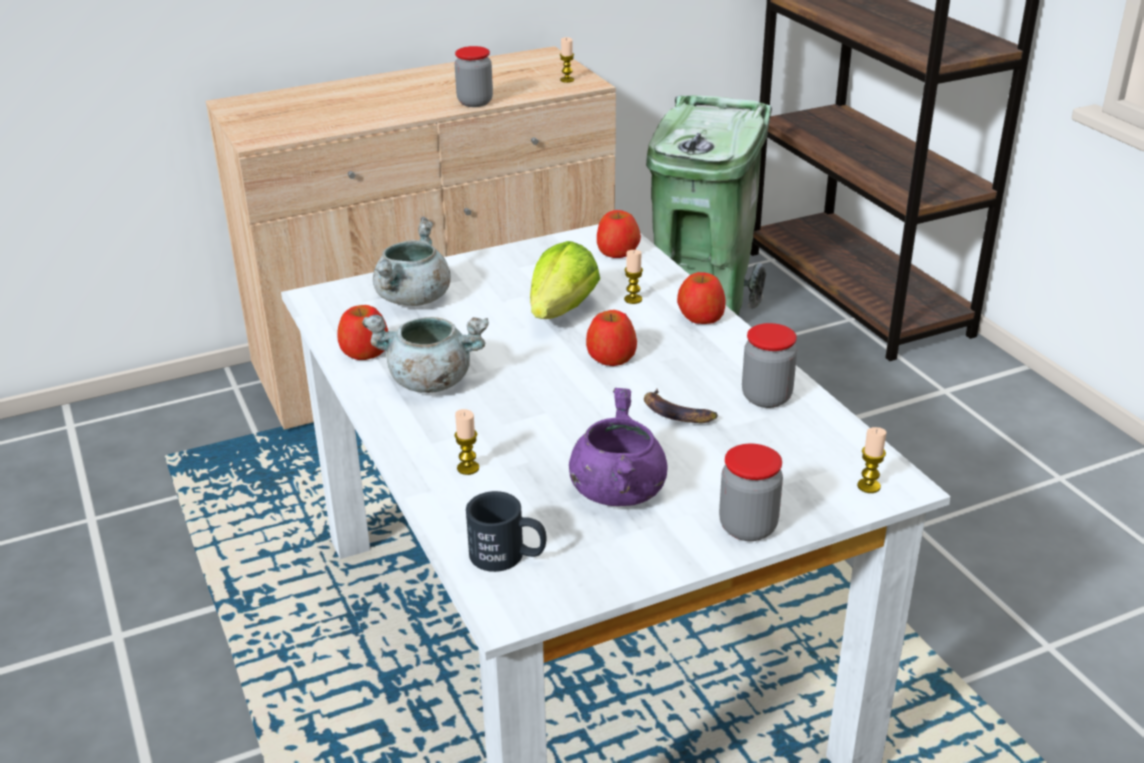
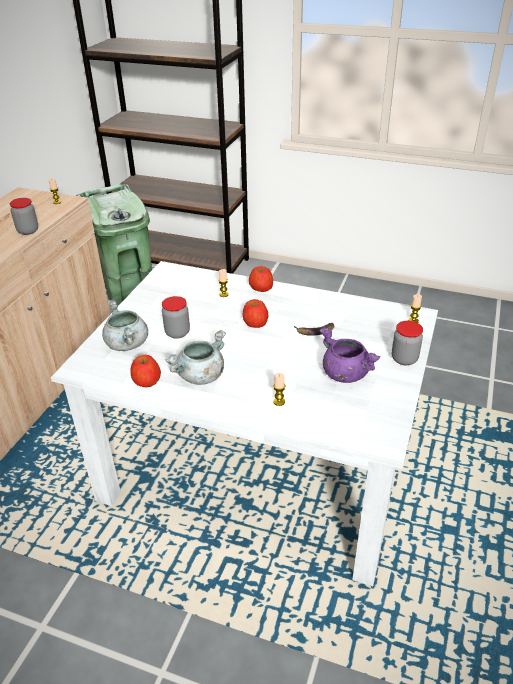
camera: 45 degrees left, 5 degrees up
black mug [466,491,547,572] -> none
lettuce [530,241,600,319] -> none
apple [597,210,641,258] -> none
jar [742,323,797,408] -> jar moved to [162,296,190,339]

